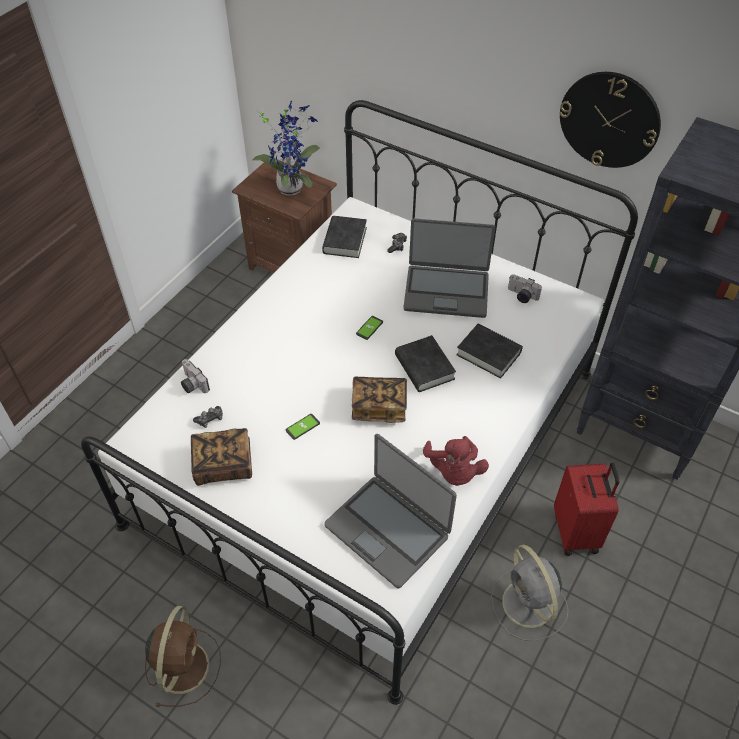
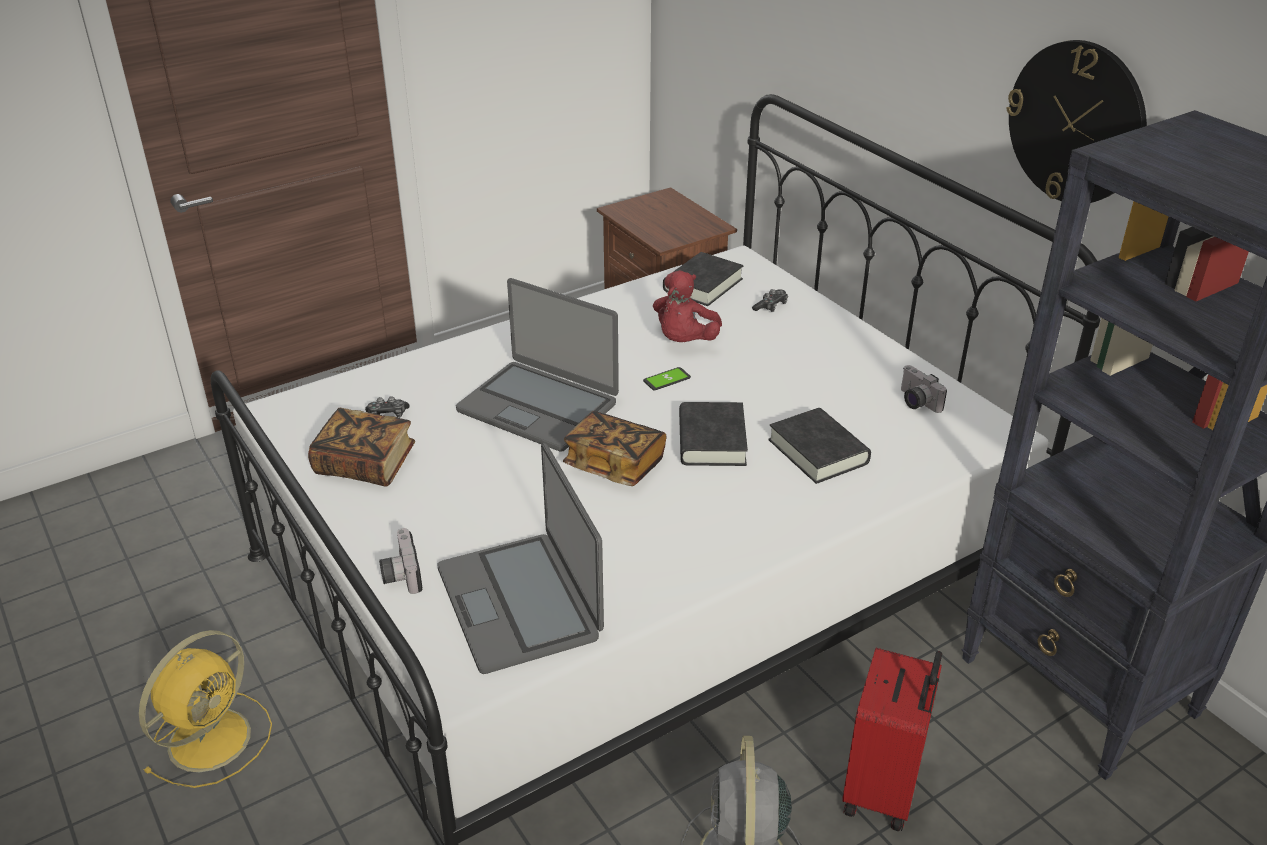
camera: 25 degrees right, 15 degrees down
brown fan [145,606,221,707] -> yellow fan [139,630,272,788]
camera [181,359,210,393] -> camera moved to [379,528,422,594]
potted plant [252,101,320,196] -> none
phone [285,414,320,440] -> none
laptop [403,218,495,318] -> laptop moved to [456,278,619,452]
red plush toy [423,436,489,486] -> red plush toy moved to [653,270,722,342]

